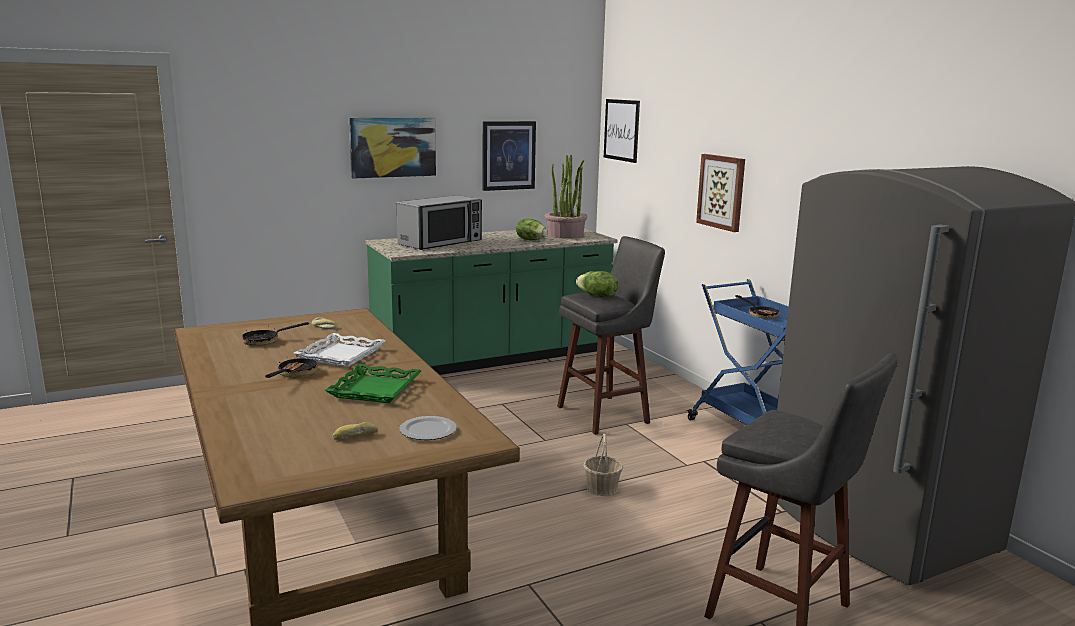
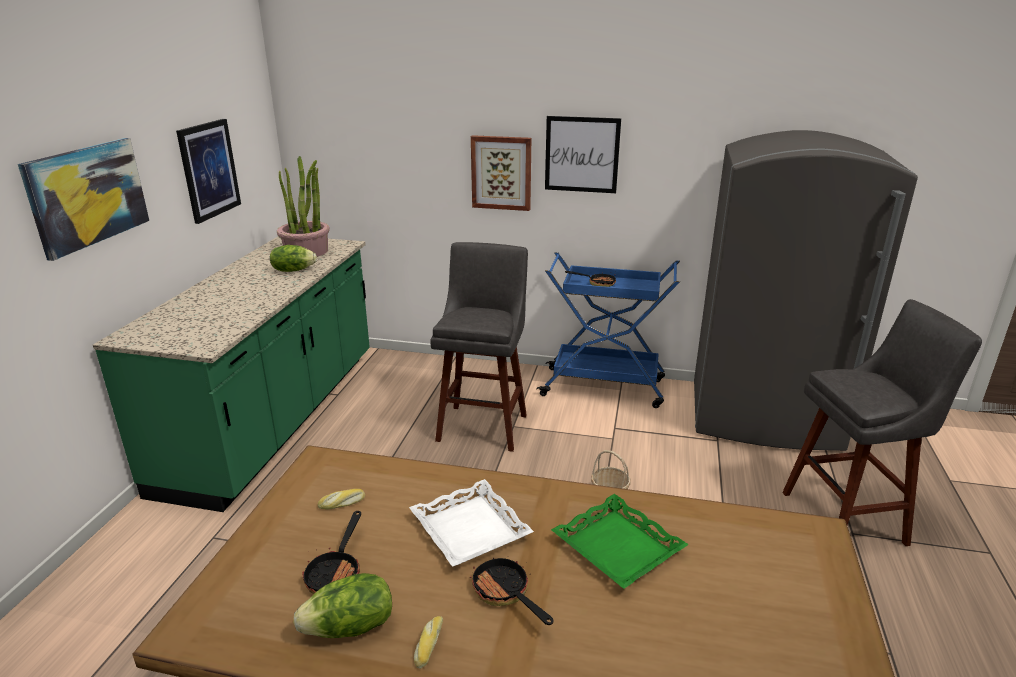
camera: 50 degrees left, 10 degrees up
bread [332,422,378,440] -> bread moved to [414,616,443,668]
microwave [397,195,482,250] -> none
plate [400,416,457,440] -> none
lettuce [576,271,618,297] -> lettuce moved to [293,573,392,638]
picture [604,99,640,163] -> picture moved to [545,116,621,193]

